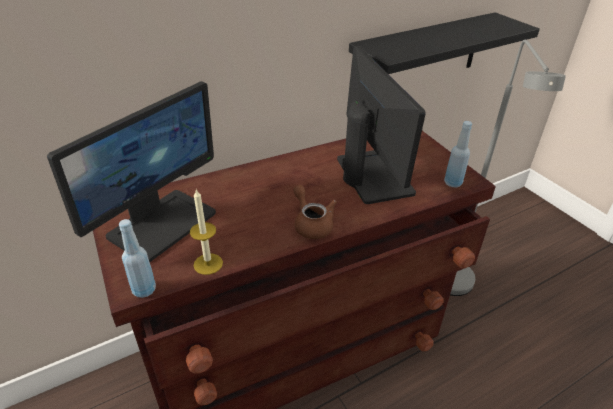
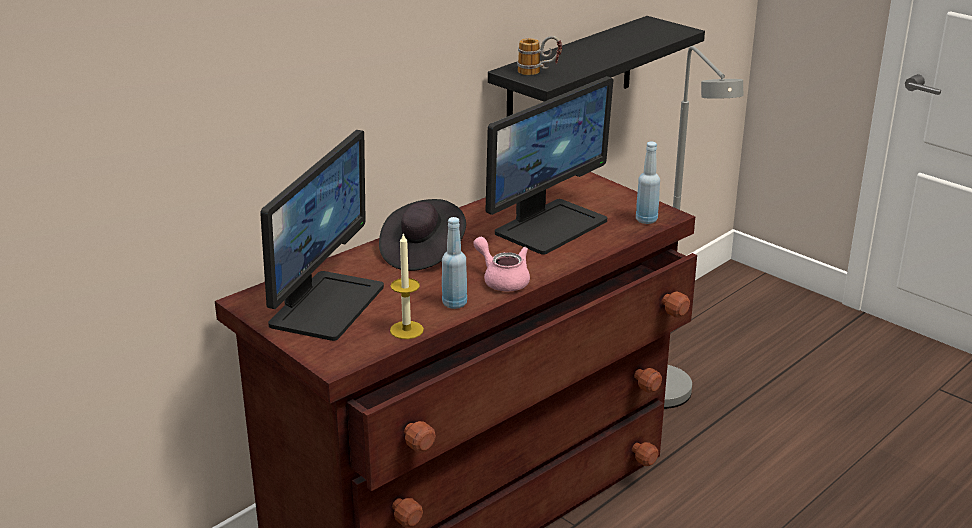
camera: 15 degrees left, 10 degrees down
blue bottle [119,219,156,298] -> blue bottle moved to [442,217,467,309]
brown teapot [293,185,337,239] -> pink teapot [473,237,530,292]
monitor [337,46,426,204] -> monitor turned 75 degrees clockwise [486,76,613,255]
none -> black hat [379,199,466,271]
none -> mug [517,36,562,75]

